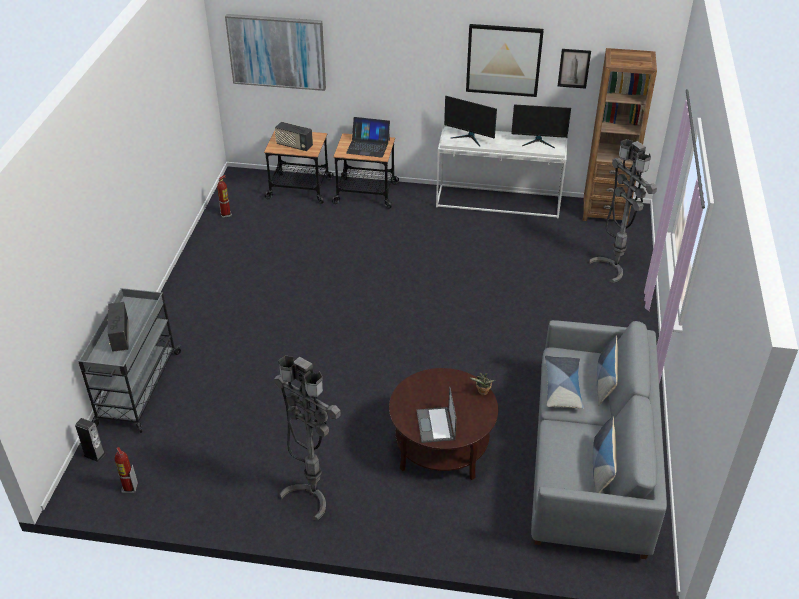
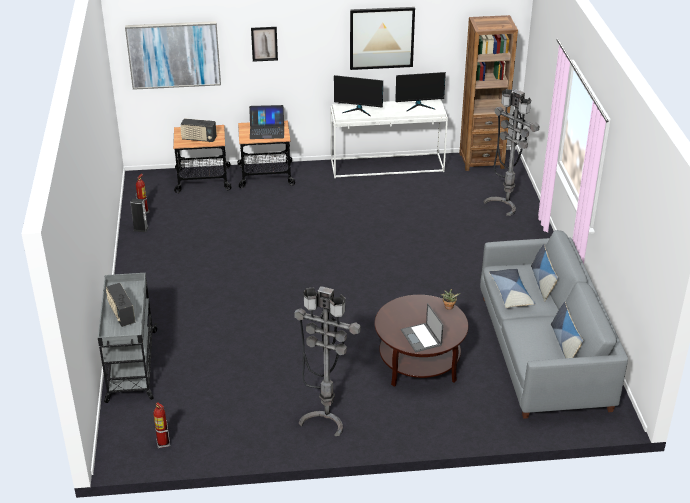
camera: 15 degrees left, 5 degrees down
speaker [75,418,106,462] -> speaker moved to [130,199,149,232]
picture [558,49,591,89] -> picture moved to [251,27,278,62]

